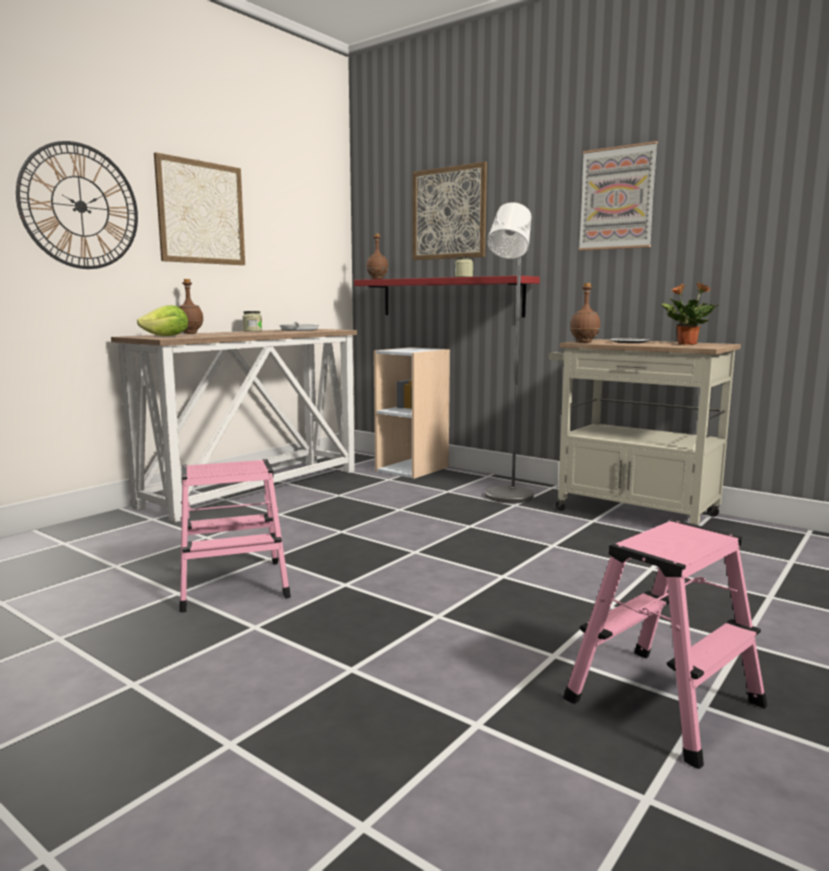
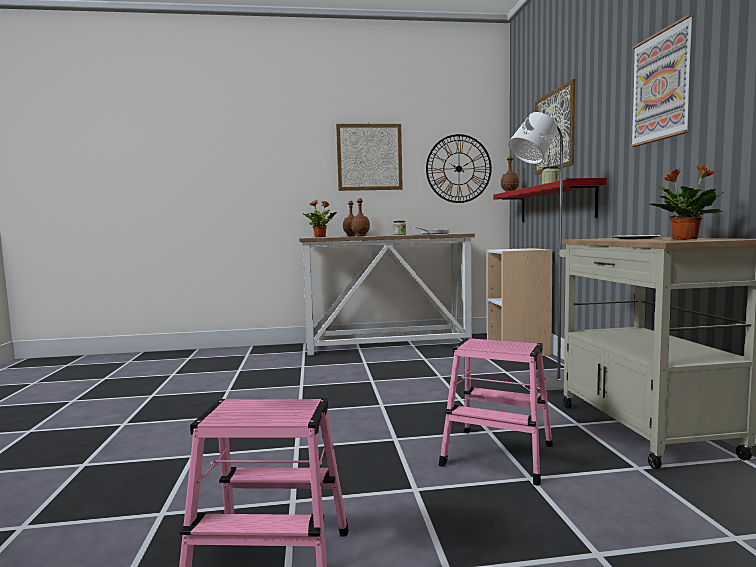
camera: 45 degrees right, 5 degrees down
wall clock [16,141,138,269] -> wall clock moved to [426,134,492,203]
lettuce [137,305,188,336] -> potted plant [304,200,337,237]
pink step ladder [179,459,291,612] -> pink step ladder moved to [439,338,553,486]
brown bottle [570,283,600,343] -> brown bottle moved to [351,198,370,236]

